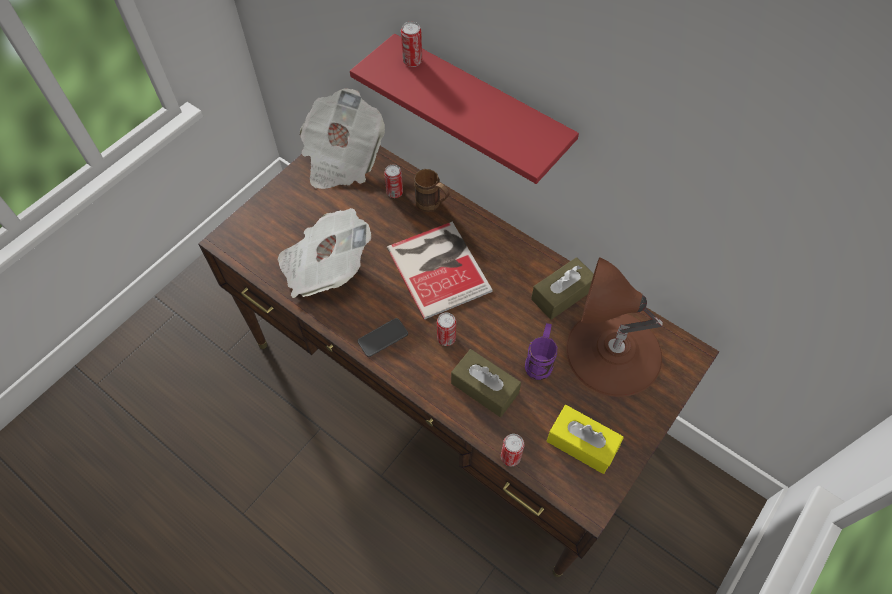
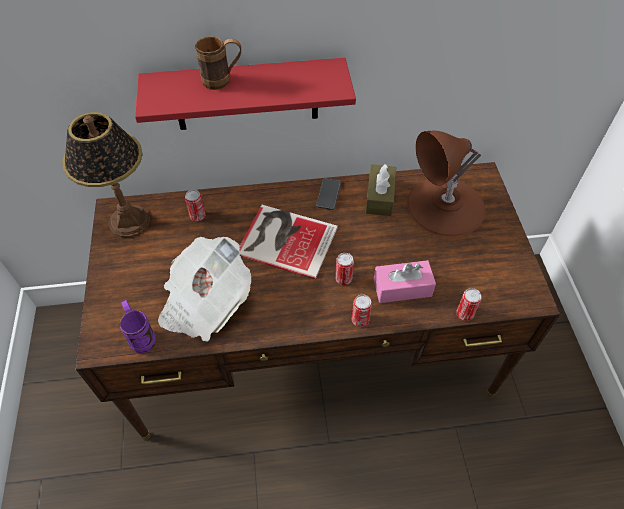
camera: 45 degrees left, 5 degrees down
newspaper [300,88,385,189] -> table lamp [62,112,150,237]
phone [358,318,408,357] -> phone moved to [316,178,341,210]
can [401,22,422,67] -> can moved to [352,294,372,327]
brown mug [414,169,449,212] -> brown mug moved to [195,36,241,90]
brown tissue box [451,349,521,417] -> pink tissue box [374,260,436,303]
purple mug [525,323,557,380] -> purple mug moved to [119,300,156,353]
yellow tissue box [547,405,624,474] -> none

